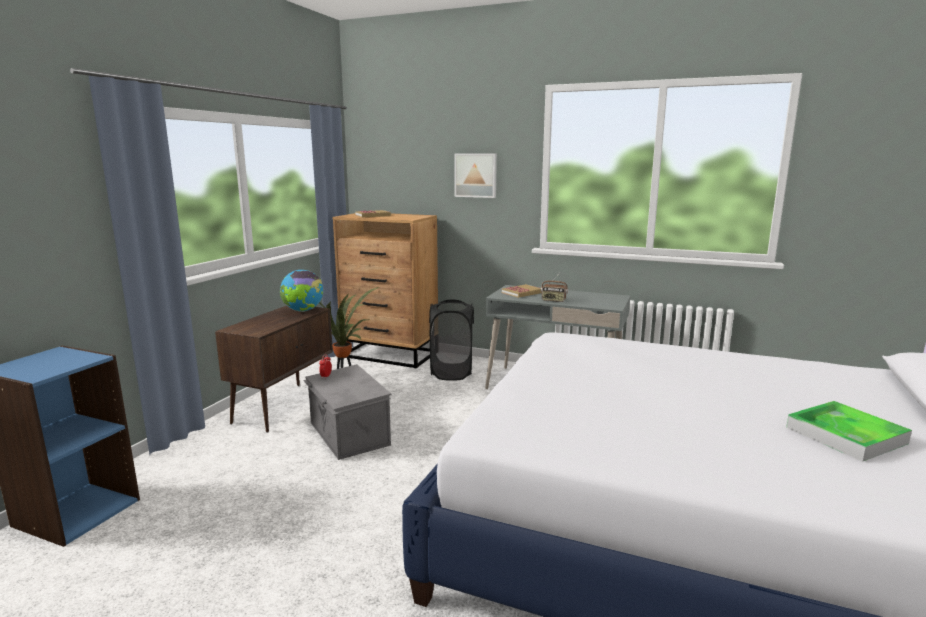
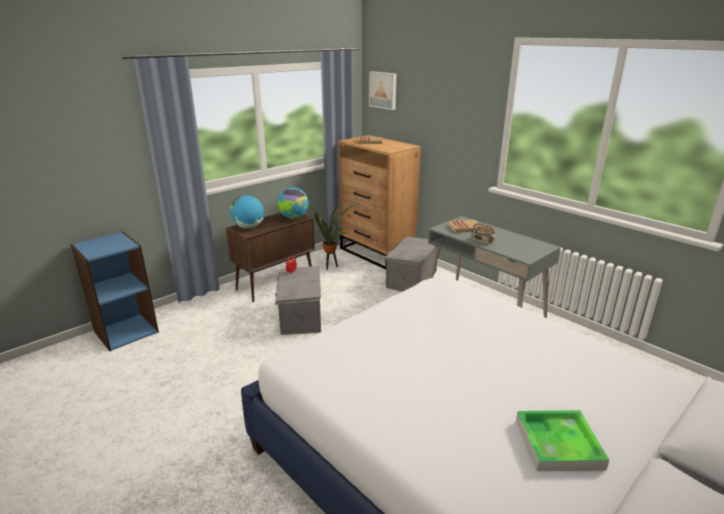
camera: 25 degrees right, 10 degrees up
black laundry basket [429,300,474,381] -> grey storage box [384,237,437,292]
picture [454,153,497,198] -> picture moved to [369,72,396,110]
none -> globe [230,195,264,229]

